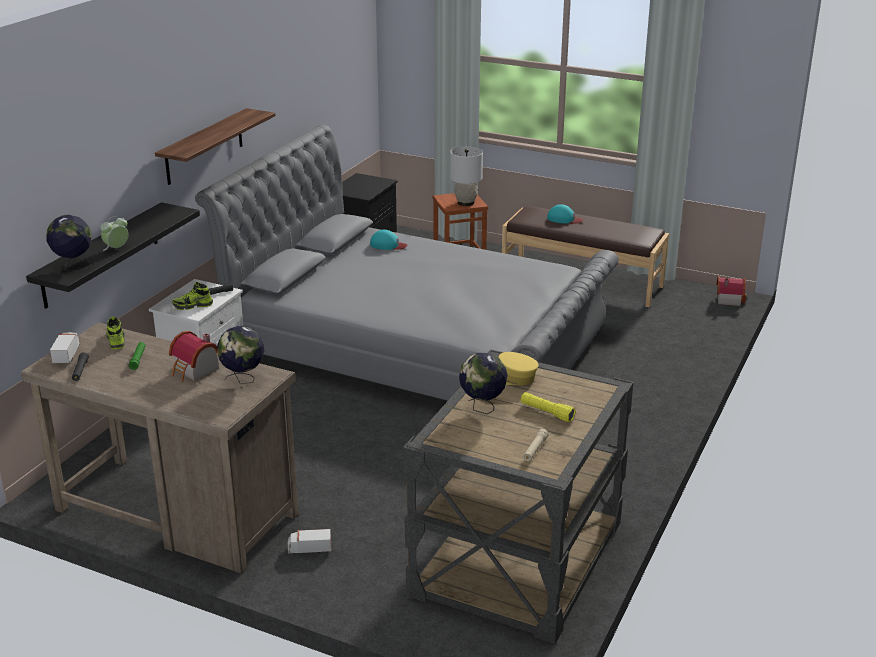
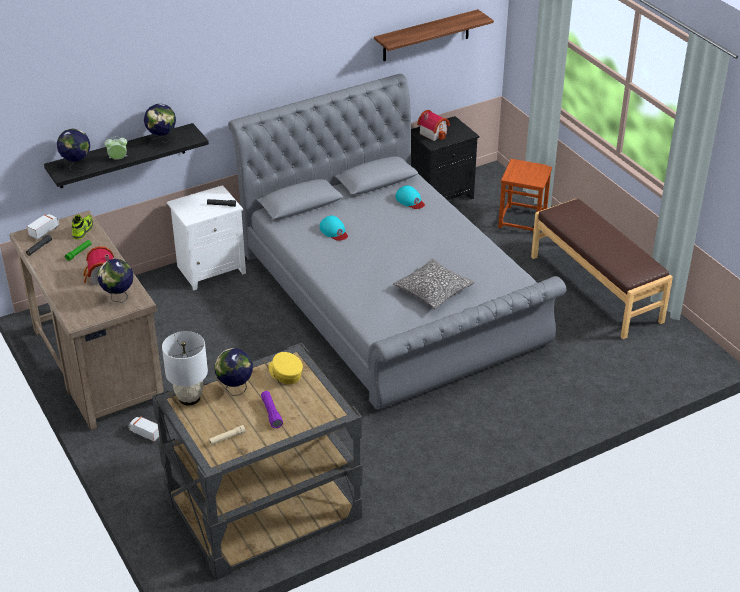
camera: 35 degrees right, 10 degrees up
shelf [155,108,275,185] -> shelf moved to [374,9,494,61]
shoe [172,282,213,310] -> none
white table lamp [450,146,483,206] -> white table lamp moved to [162,331,208,405]
yellow flashlight [521,392,576,422] -> purple flashlight [261,391,283,428]
turquoise cap [547,204,583,224] -> turquoise cap moved to [320,216,348,241]
toy house [716,276,746,306] -> toy house moved to [417,110,450,141]
none -> globe [144,104,176,144]
none -> pillow [393,259,474,309]

